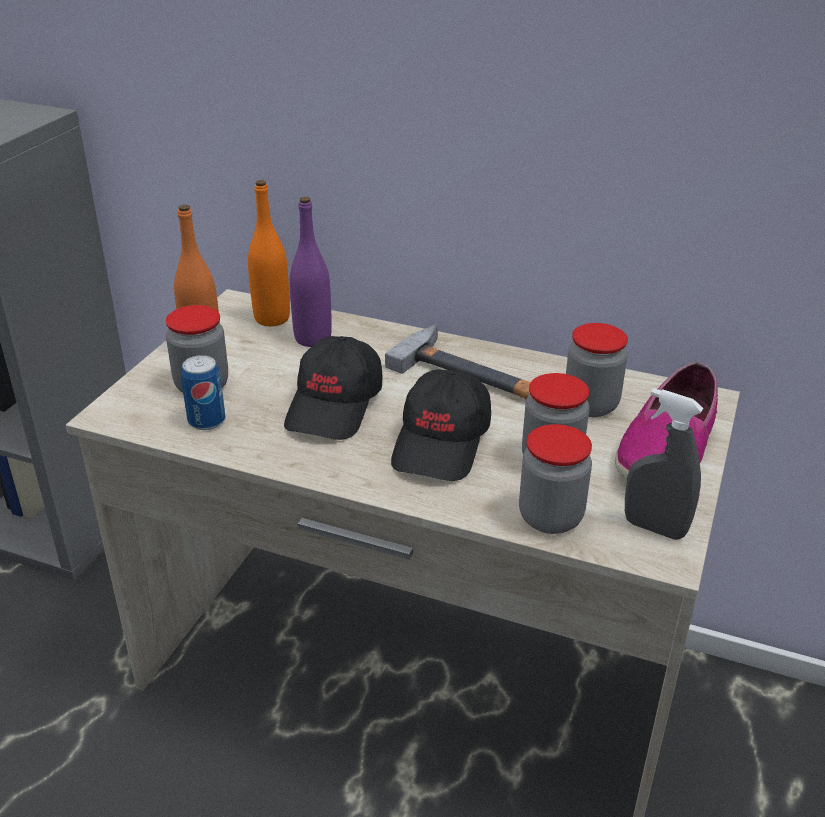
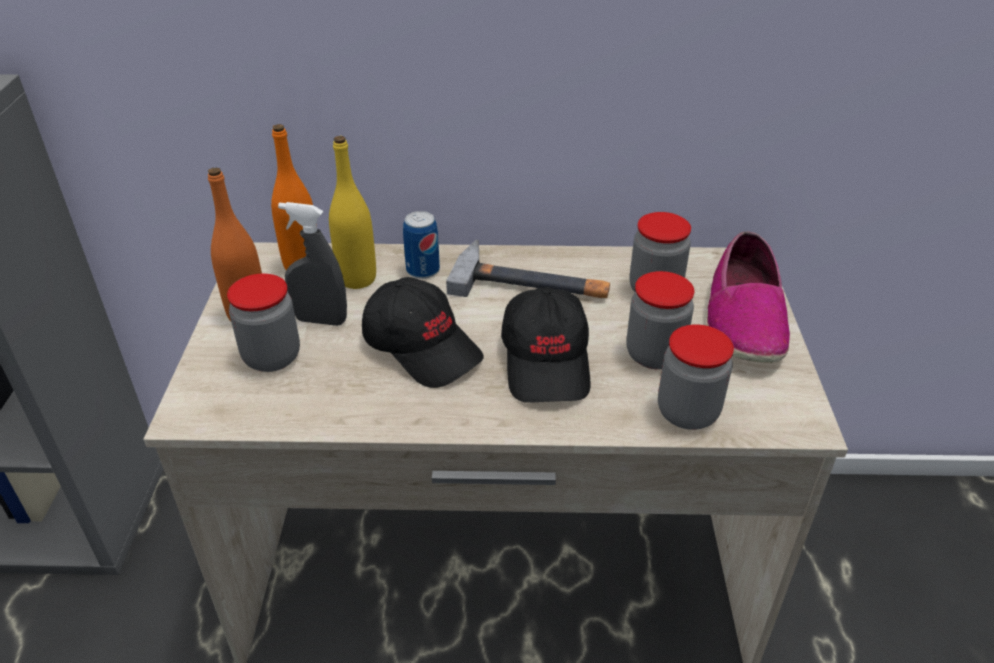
camera: 20 degrees left, 5 degrees up
can [181,355,225,430] -> can moved to [403,211,440,279]
black cap [284,336,382,440] -> black cap turned 45 degrees counterclockwise [362,277,484,388]
purple bottle [290,197,332,347] -> yellow bottle [329,136,376,289]
grey spray bottle [625,388,703,540] -> grey spray bottle moved to [278,202,347,326]

